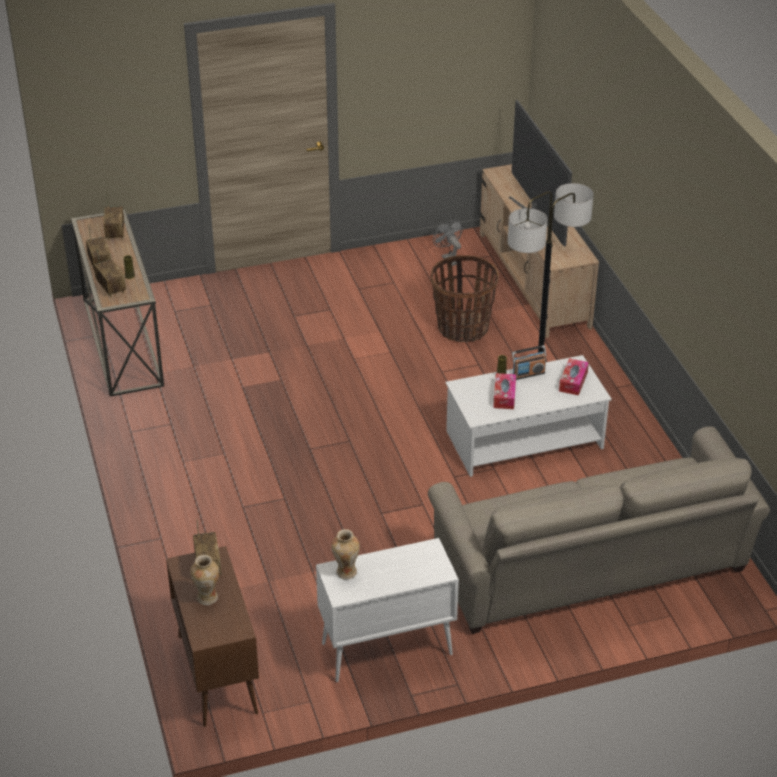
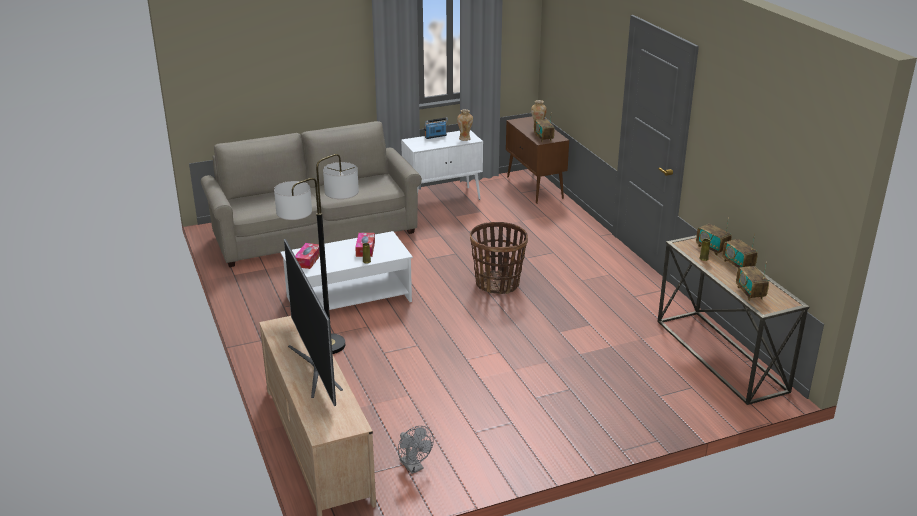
camera: 175 degrees right, 10 degrees down
basket [430,255,499,342] -> basket moved to [470,222,528,294]
radio [512,345,547,380] -> radio moved to [424,117,448,139]

